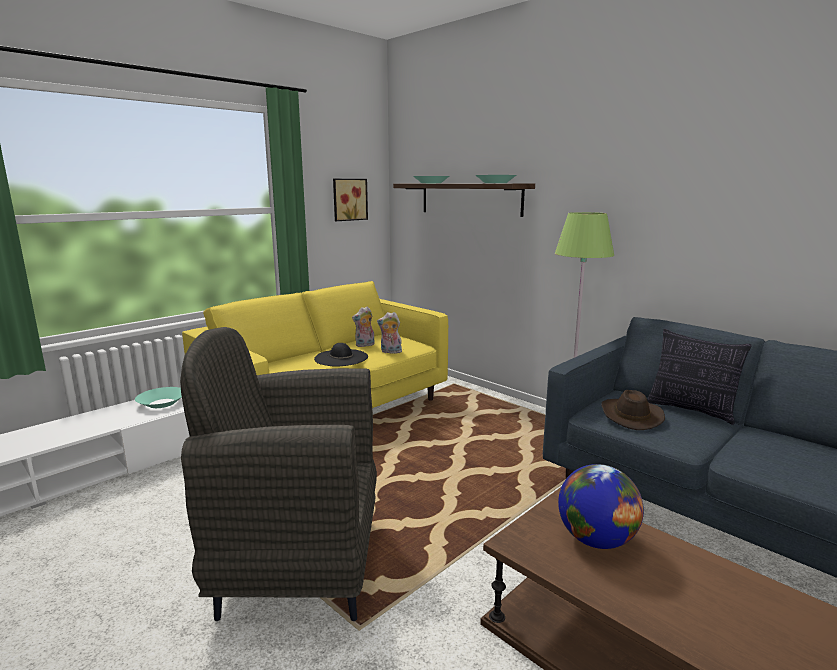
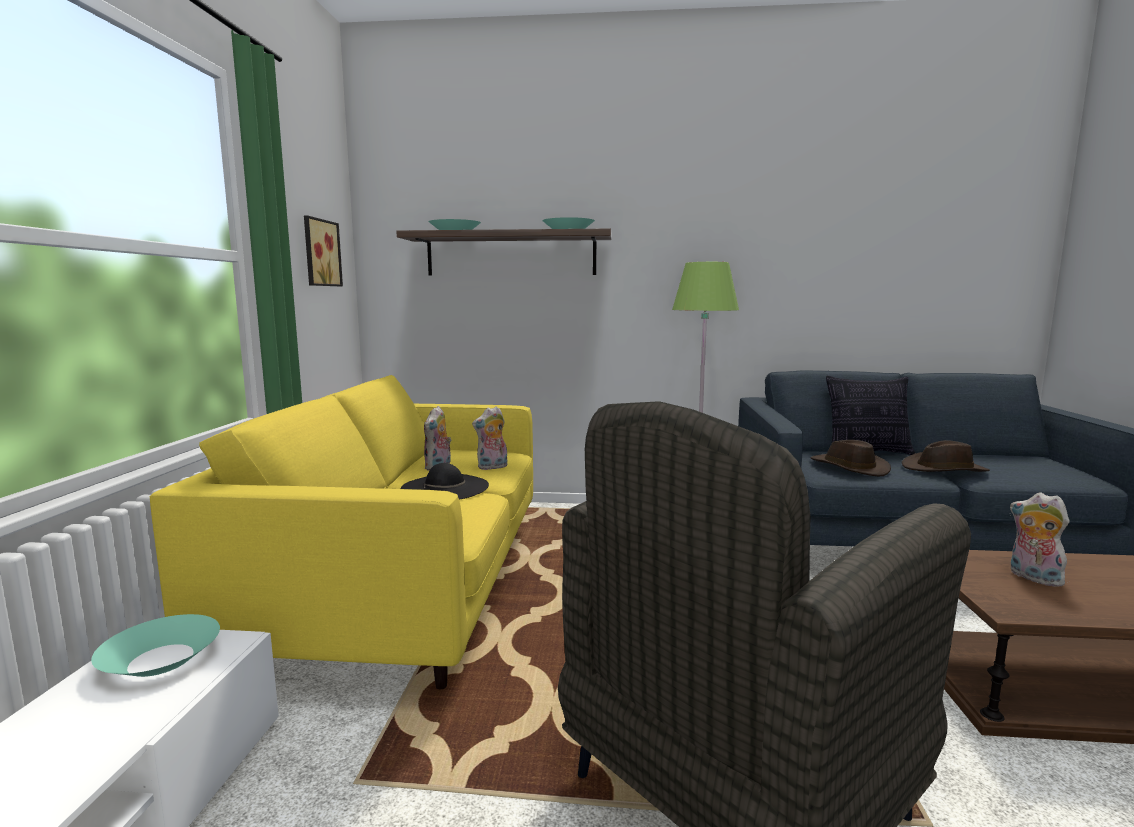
camera: 40 degrees left, 5 degrees down
globe [558,464,644,549] -> plush toy [1010,492,1070,587]
none -> brown hat [902,440,990,472]

